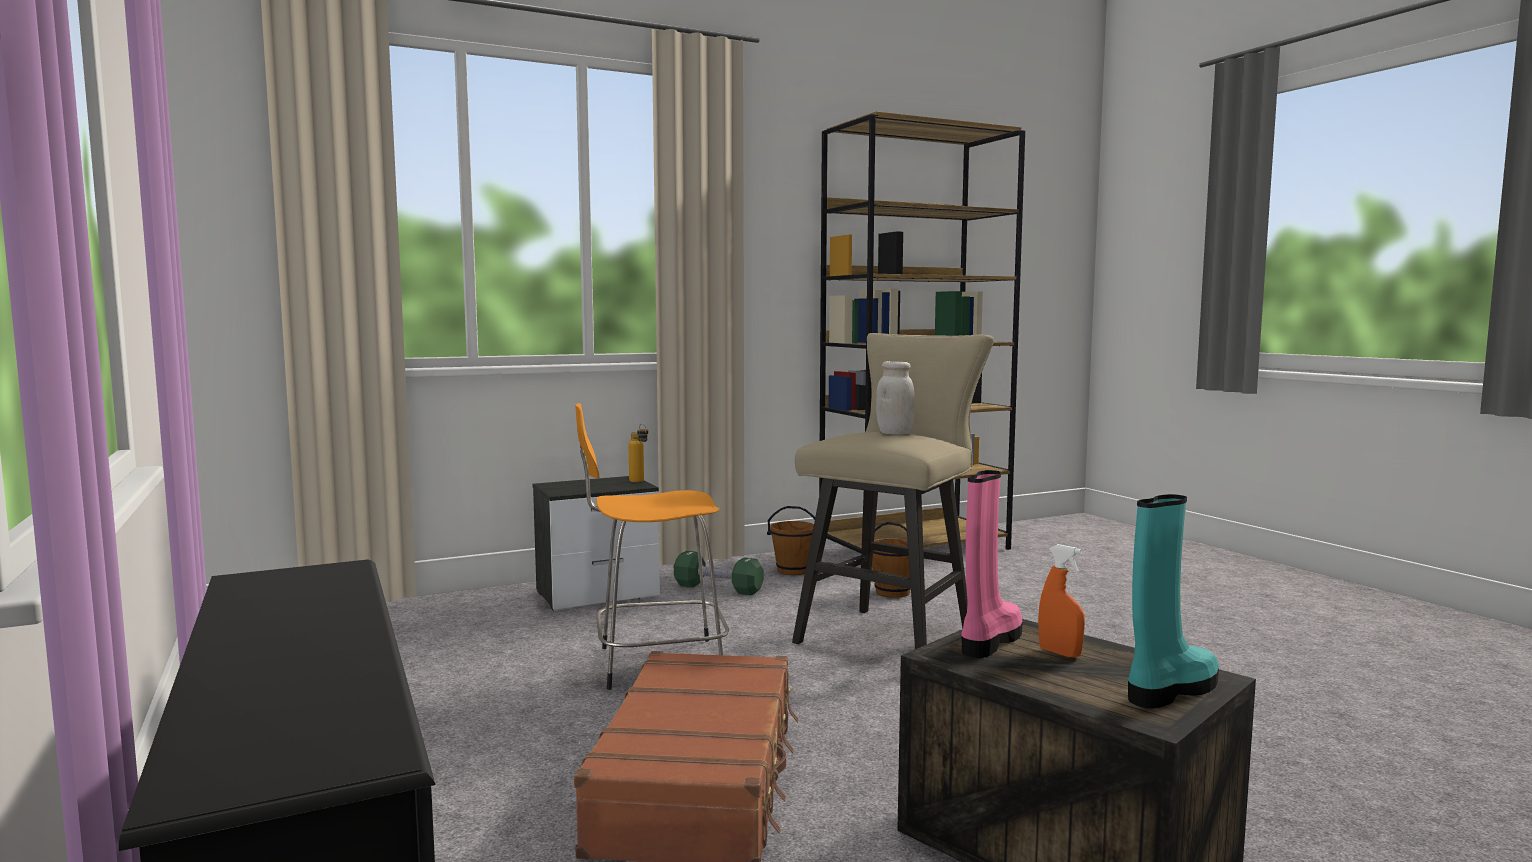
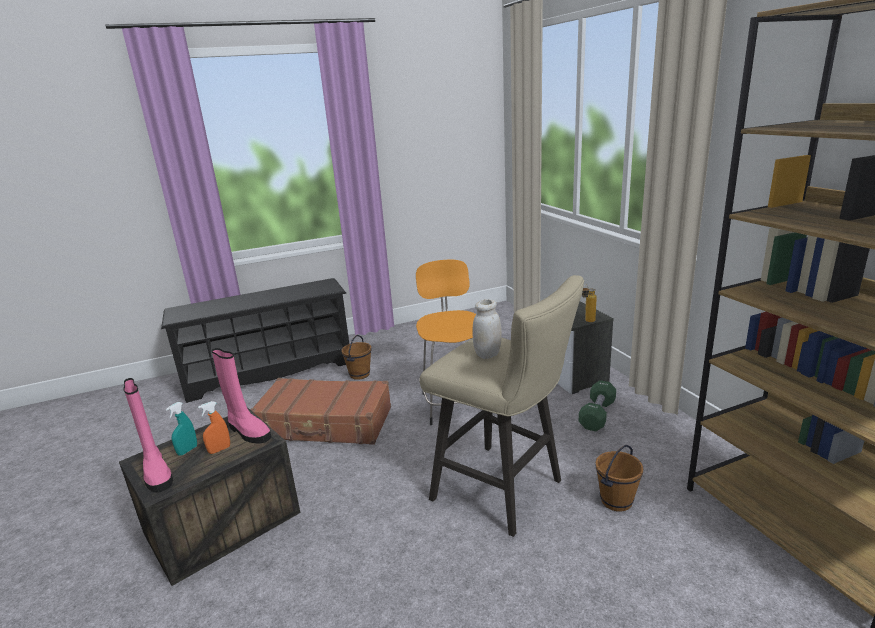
camera: 95 degrees right, 15 degrees up
brown bucket [767,506,815,575] -> brown bucket moved to [341,335,371,380]
turquoise boot [1128,494,1219,709] -> pink boot [123,378,173,493]
none -> turquoise spray bottle [166,402,197,456]

